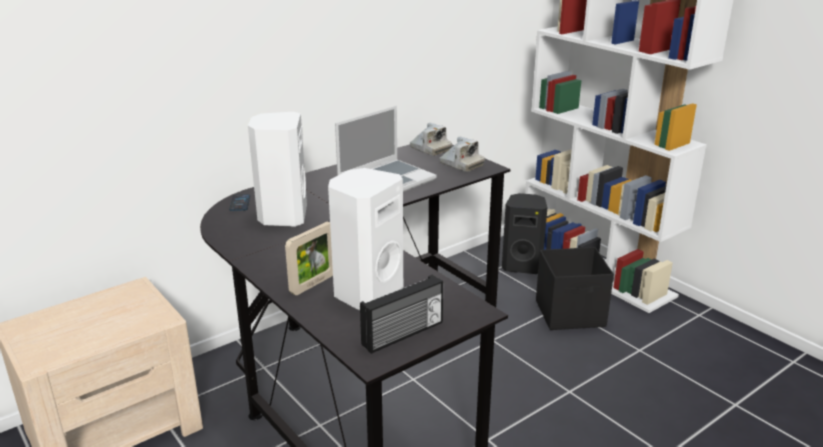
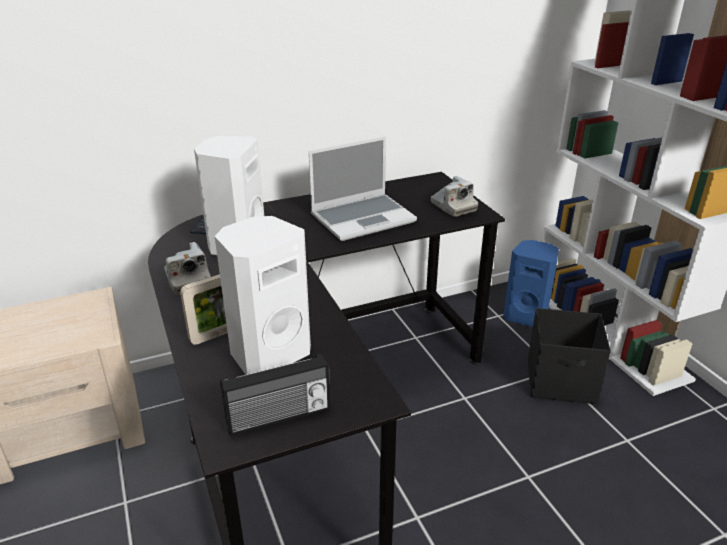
camera: 15 degrees right, 5 degrees up
camera [410,123,452,156] -> camera moved to [164,242,211,295]
black speaker [502,193,548,274] -> blue speaker [503,240,559,327]

